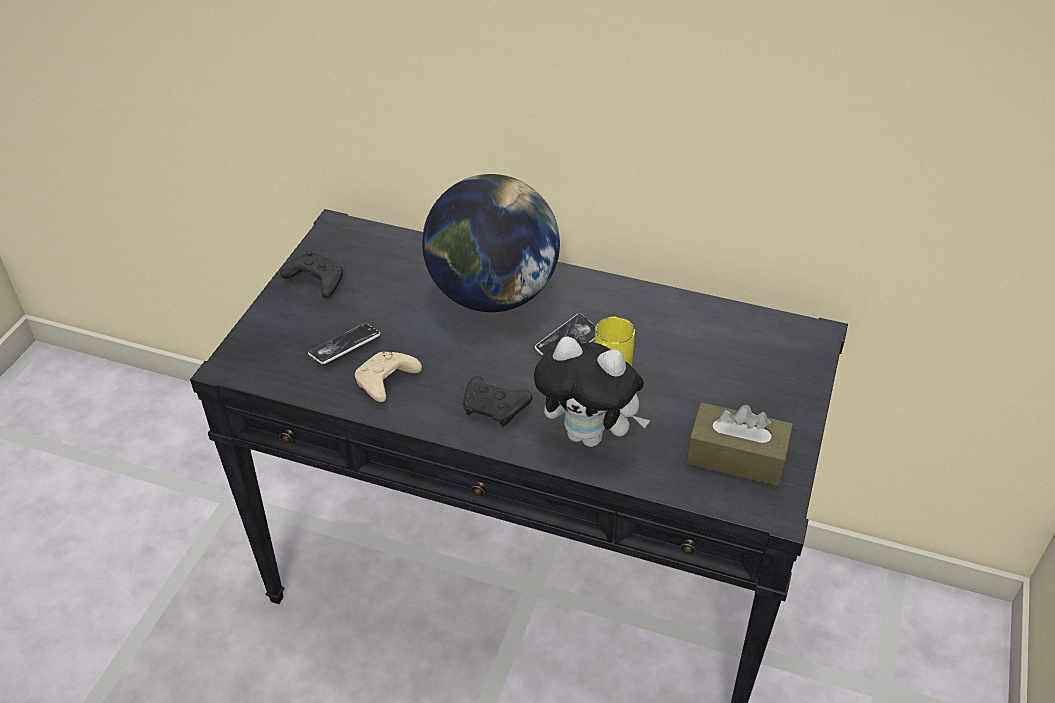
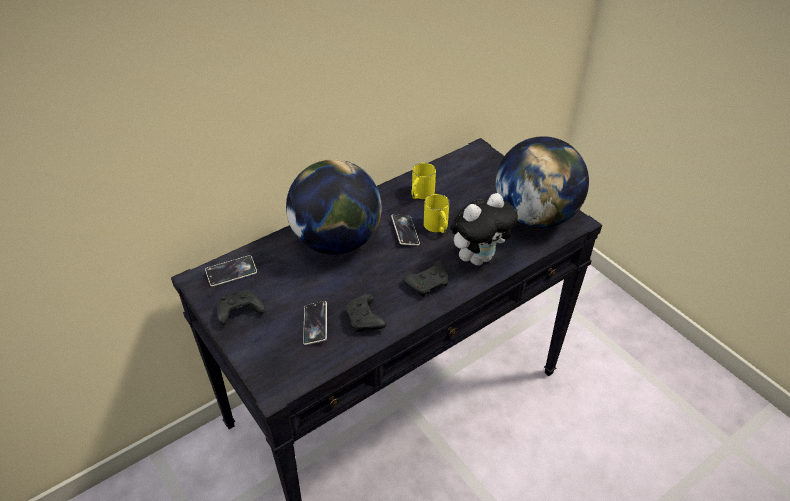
camera: 55 degrees left, 0 degrees up
beige game controller [355,352,422,402] -> black game controller [345,294,387,332]
brown tissue box [686,402,793,486] -> globe [496,136,589,228]
none -> phone [205,255,257,287]
none -> yellow mug [411,163,436,199]

